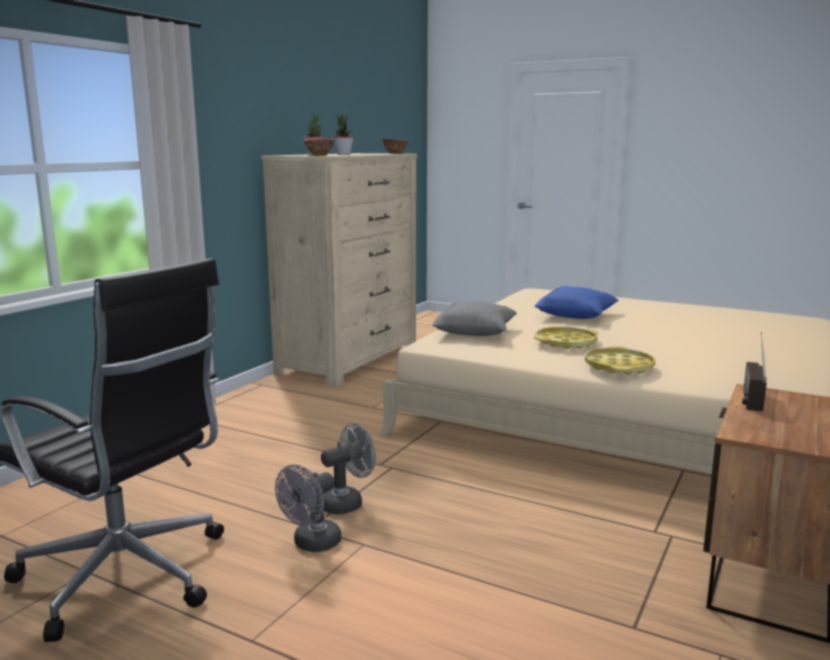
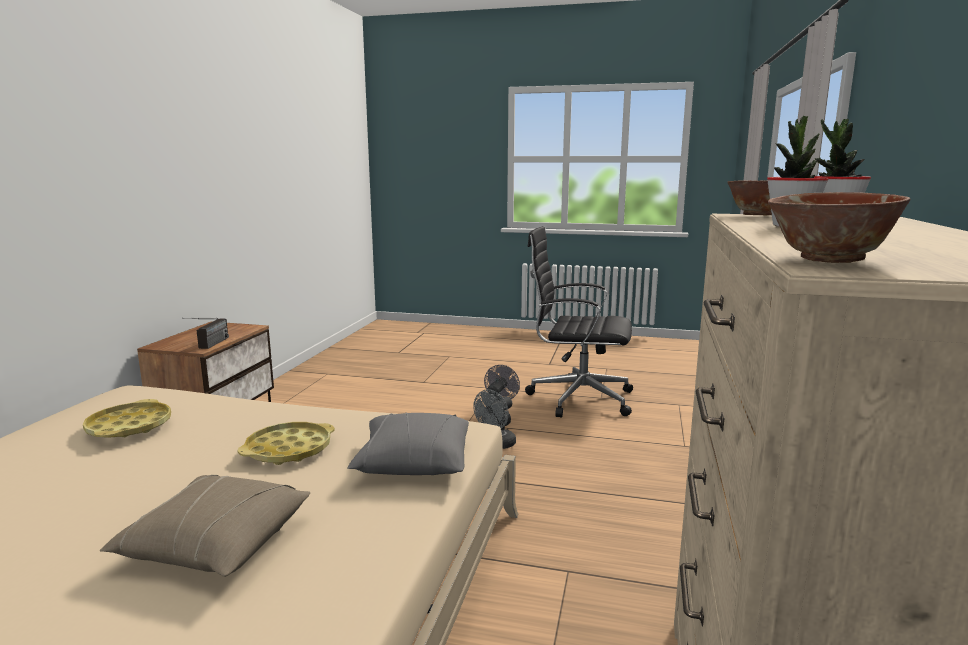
camera: 165 degrees right, 0 degrees up
blue pillow [534,286,619,319] -> beige pillow [100,475,310,577]
yellow tray [585,346,655,375] -> yellow tray moved to [83,399,171,438]

